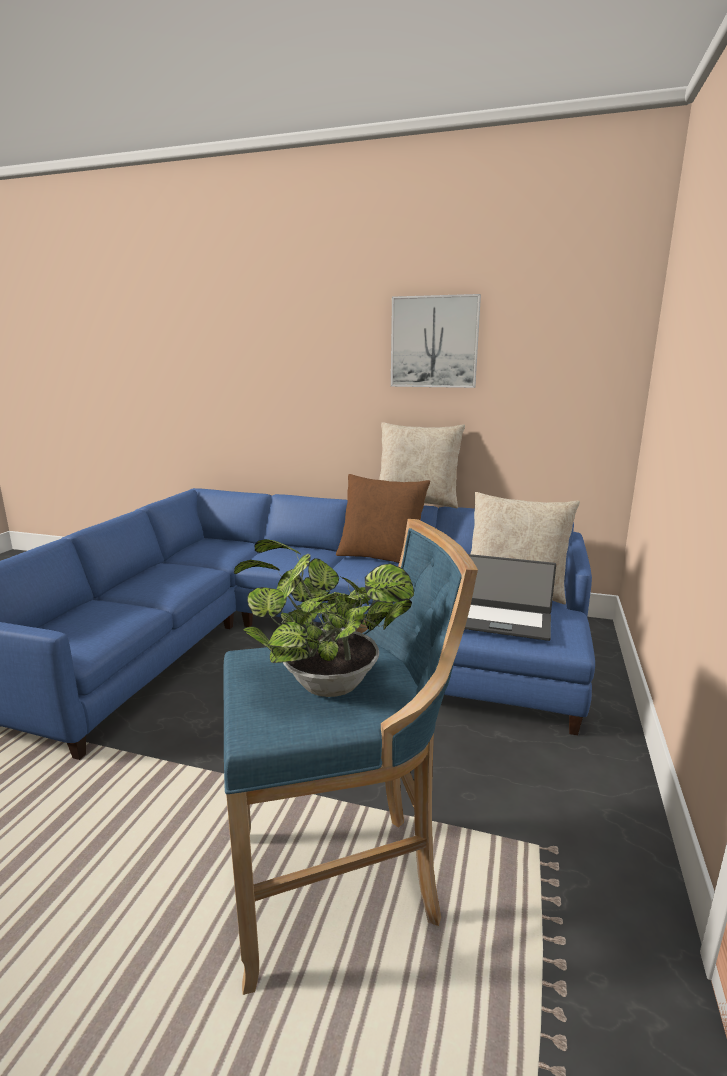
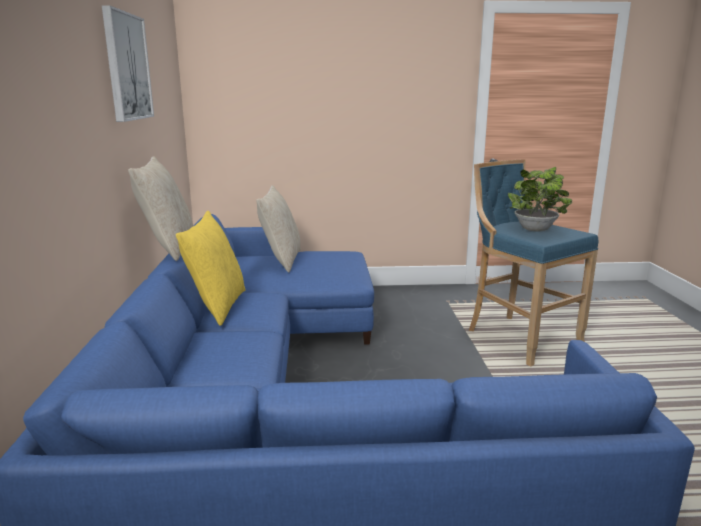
camera: 110 degrees left, 0 degrees up
brown pillow [336,474,430,563] -> yellow pillow [176,211,246,326]
laptop [465,554,556,641] -> none

